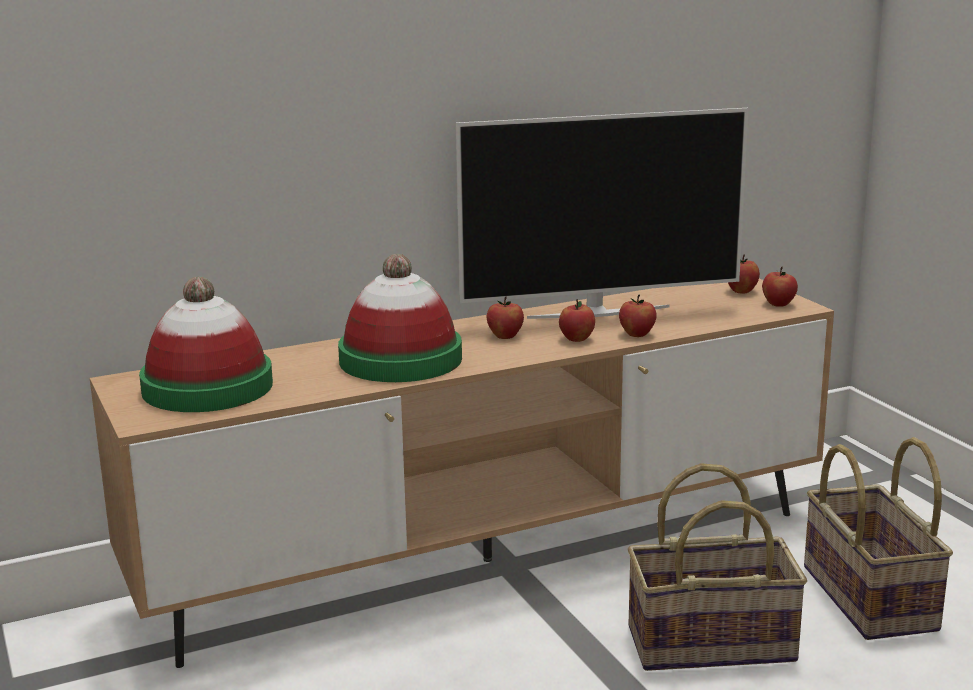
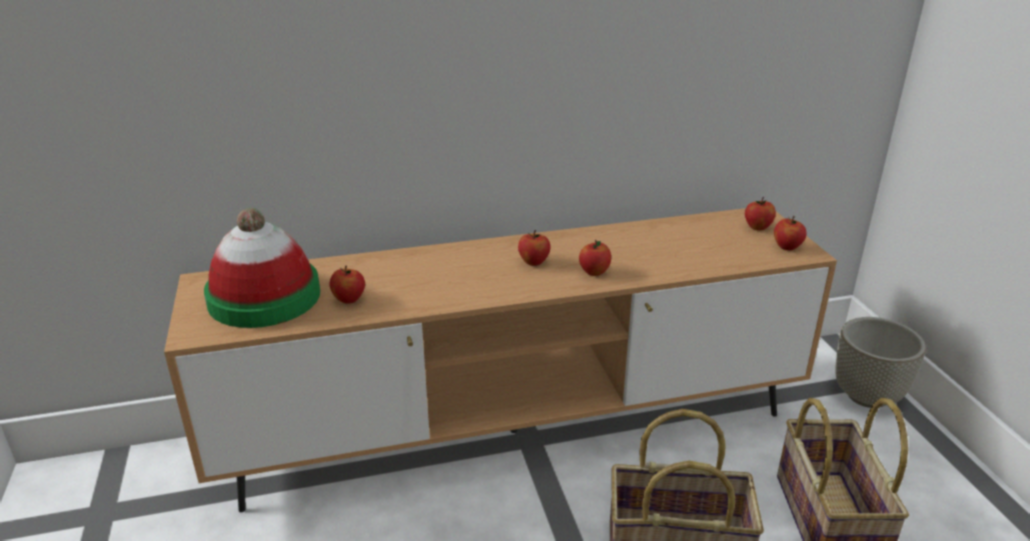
camera: 10 degrees right, 10 degrees up
hat [338,254,462,382] -> none
television [455,108,748,319] -> none
apple [619,295,657,337] -> apple moved to [330,265,365,304]
none -> grey planter [835,317,926,408]

